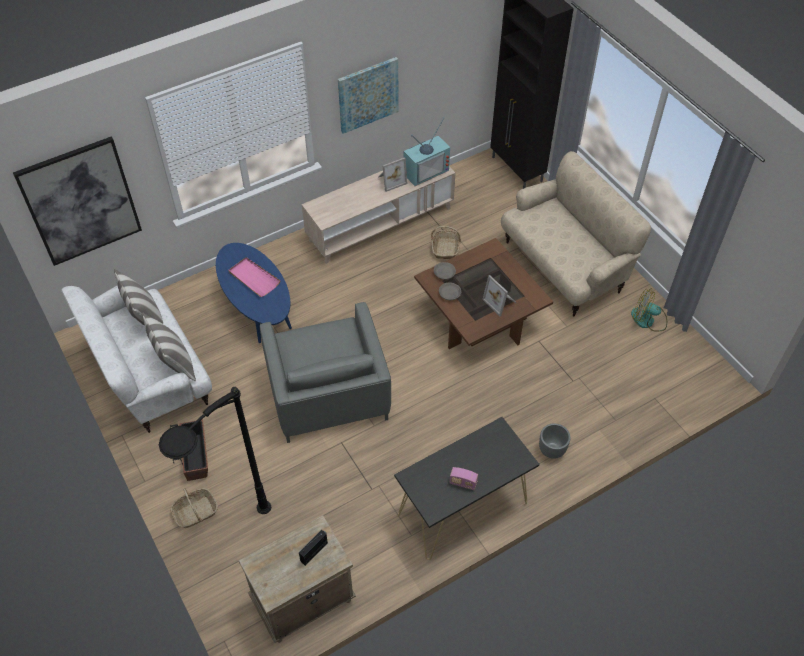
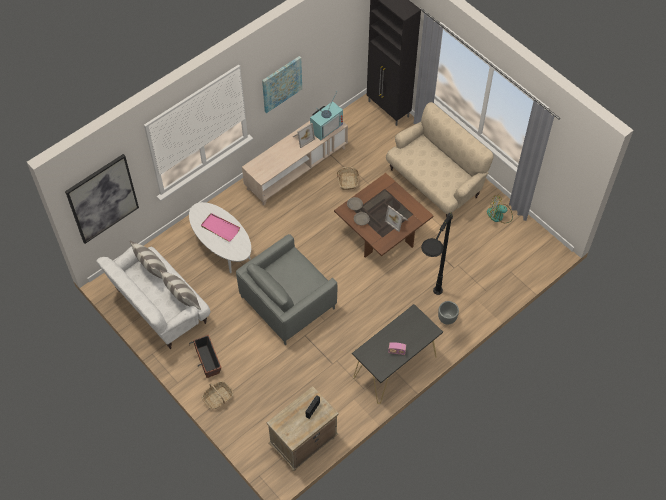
camera: 10 degrees left, 5 degrees up
black floor lamp [159,387,271,514] -> black floor lamp moved to [421,212,453,295]
blue coffee table [216,243,292,343] -> white coffee table [189,202,251,273]
grey armchair [260,302,391,443] -> grey armchair turned 75 degrees clockwise [236,234,337,345]

